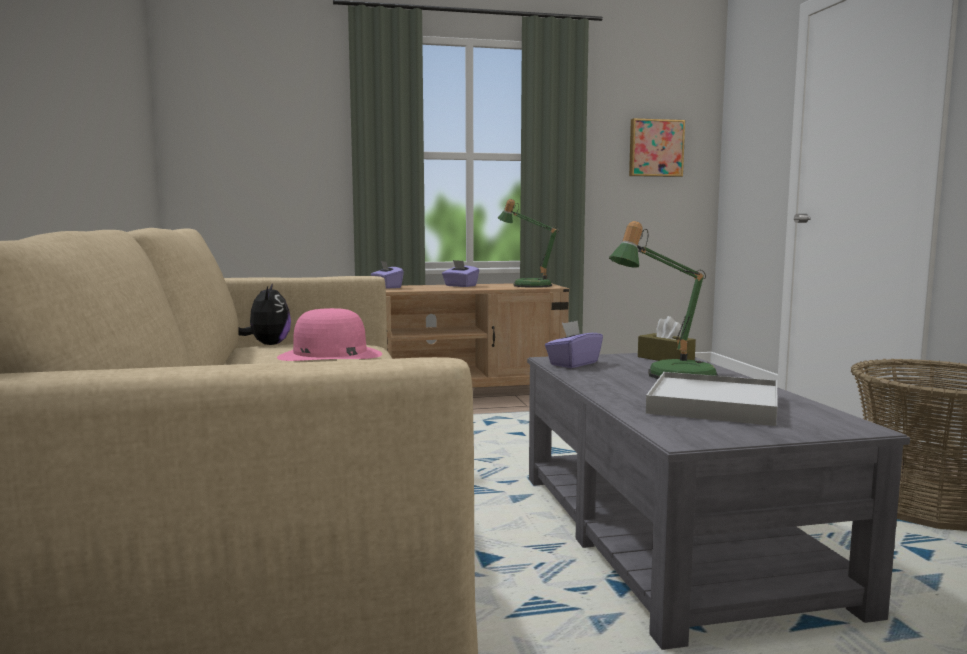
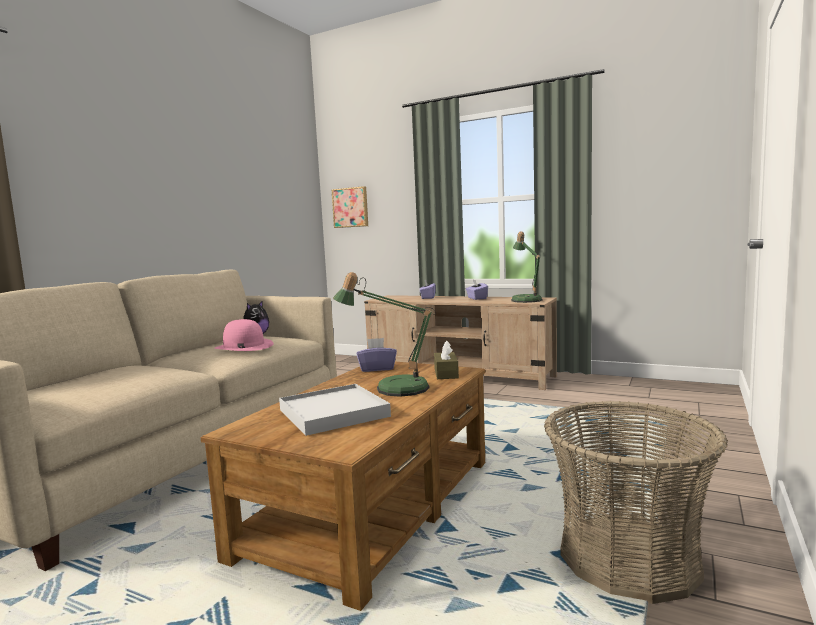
camera: 40 degrees right, 0 degrees up
grey coffee table [527,353,910,650] -> brown coffee table [200,362,486,611]
picture [629,118,685,177] -> picture moved to [332,186,368,228]

